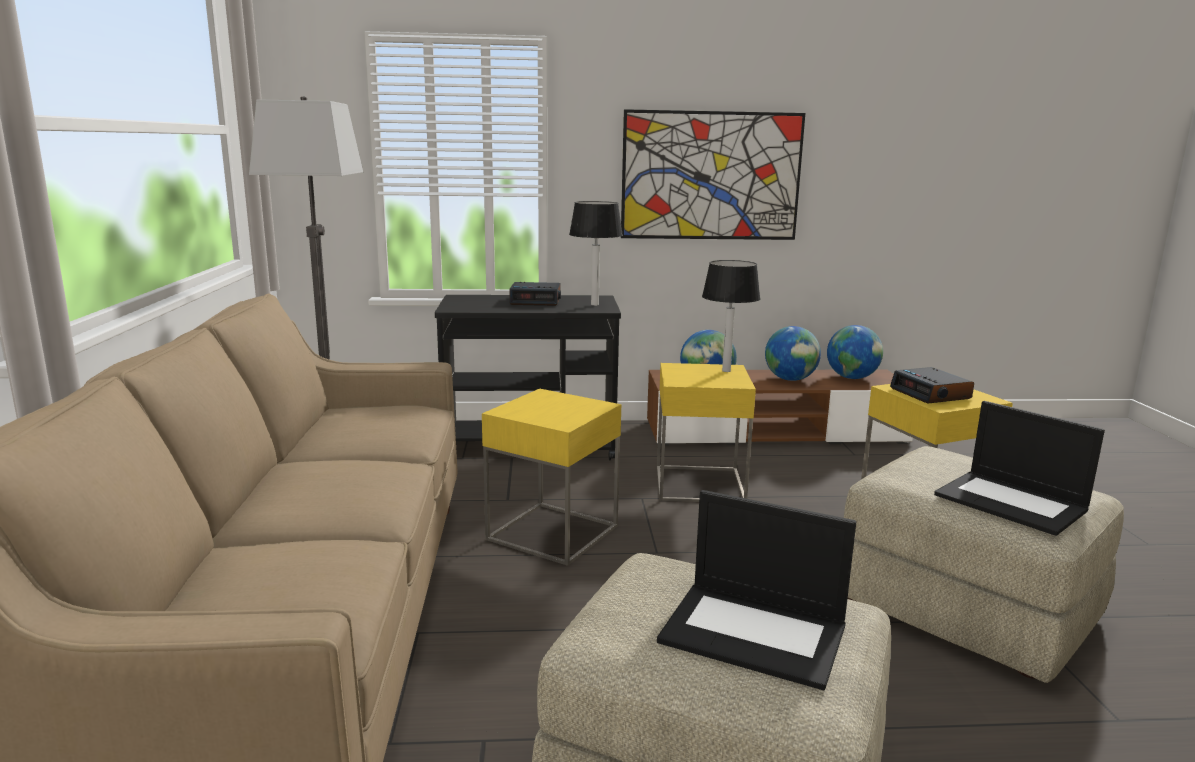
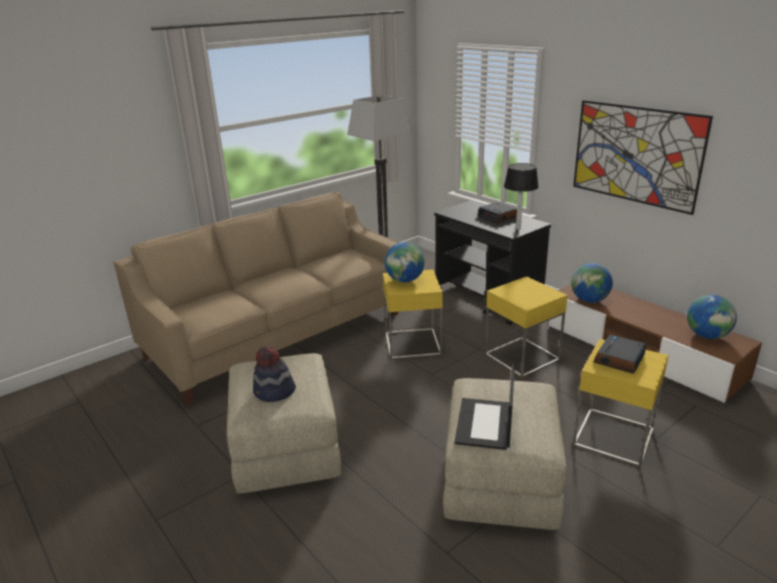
camera: 55 degrees right, 10 degrees up
laptop [657,490,856,690] -> hat [253,346,296,402]
table lamp [702,260,761,372] -> none
globe [765,326,821,381] -> globe moved to [385,242,425,282]

